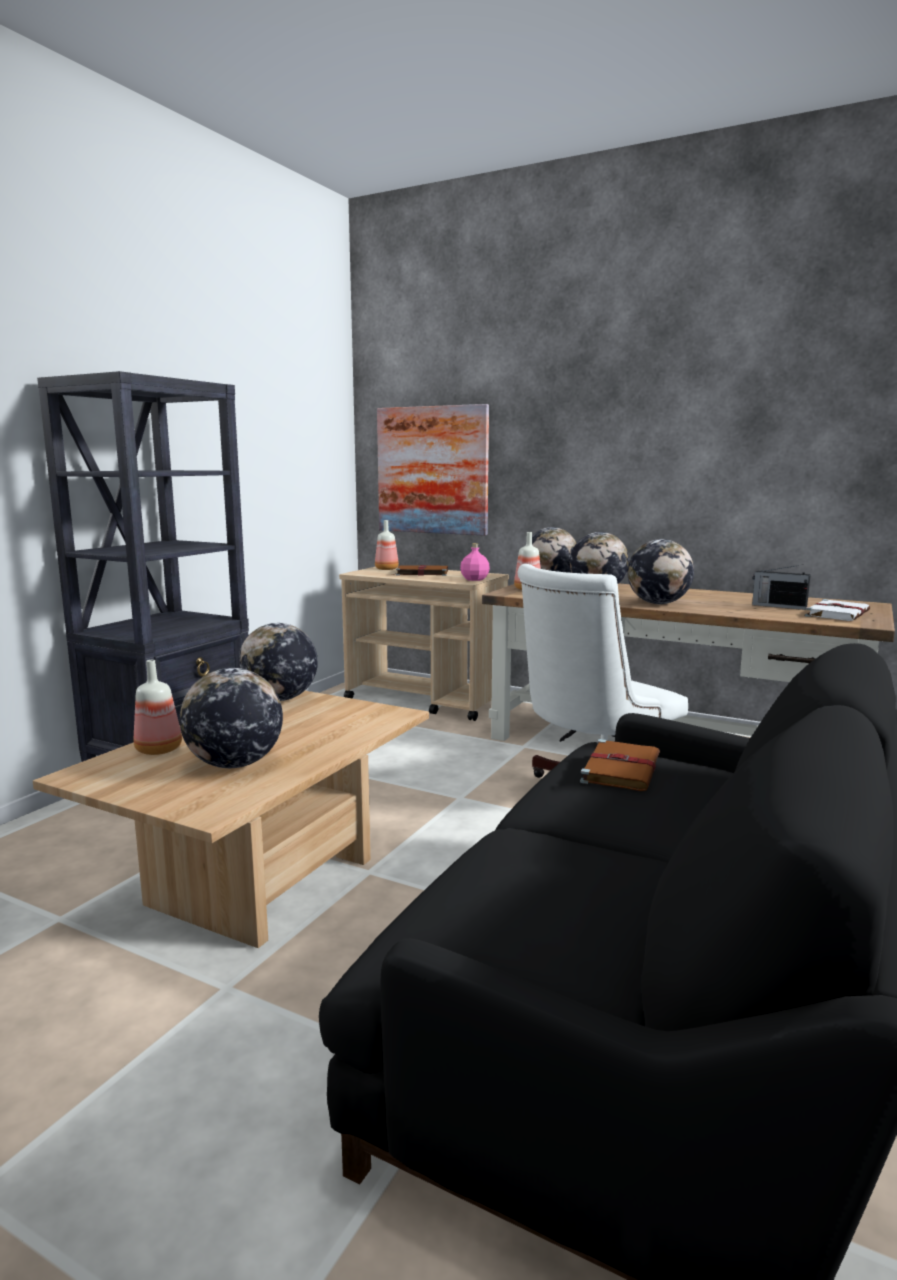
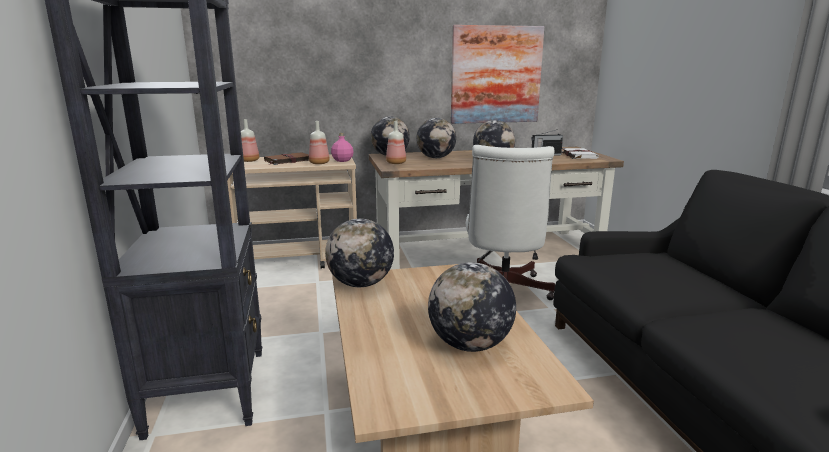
camera: 40 degrees left, 5 degrees up
bottle [134,660,182,755] -> bottle moved to [309,121,330,164]
picture [377,404,489,536] -> picture moved to [451,25,544,124]
brown book [580,739,660,791] -> none

